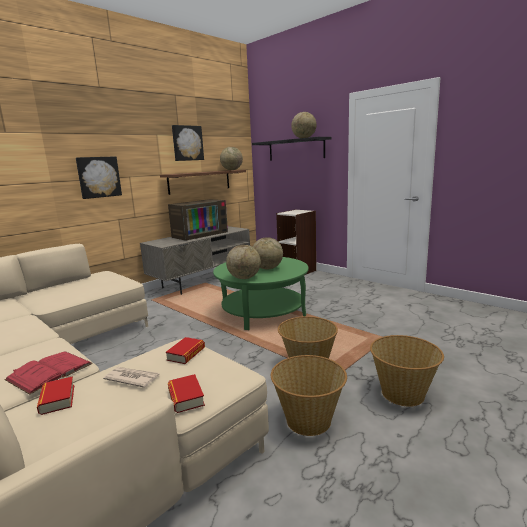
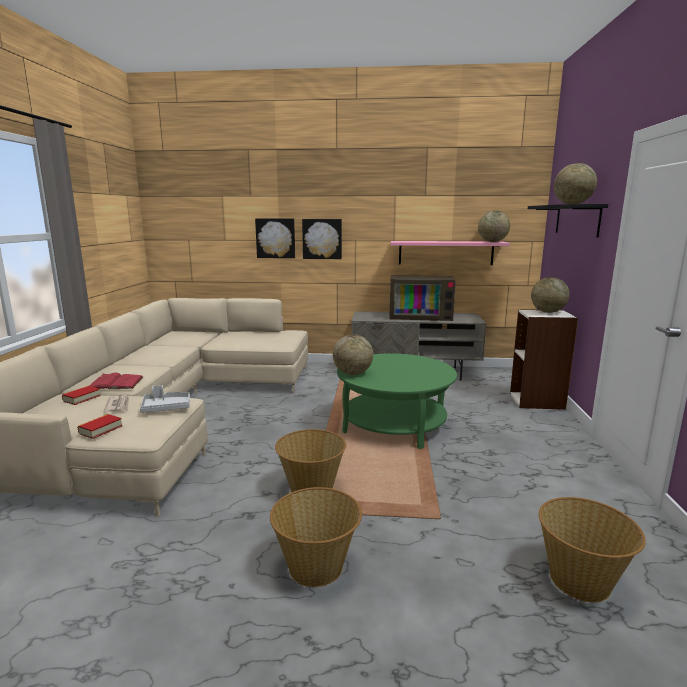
camera: 50 degrees right, 0 degrees up
brown shelf [160,170,246,195] -> pink shelf [391,241,510,265]
book [165,337,205,364] -> grey tray [140,385,190,413]
picture [172,125,204,161] -> picture moved to [255,218,295,258]
globe [253,237,283,269] -> globe moved to [531,277,570,313]
basket [271,355,347,436] -> basket moved to [539,497,646,602]

